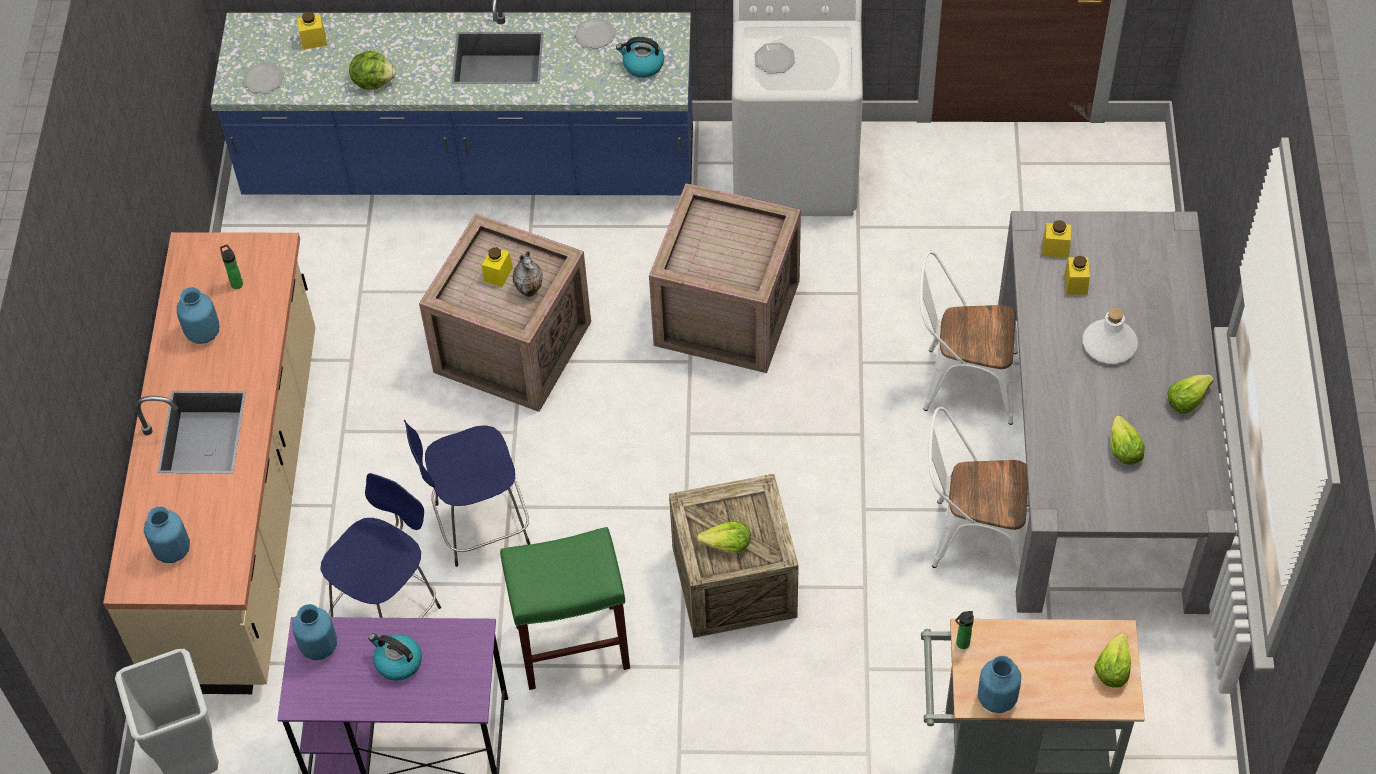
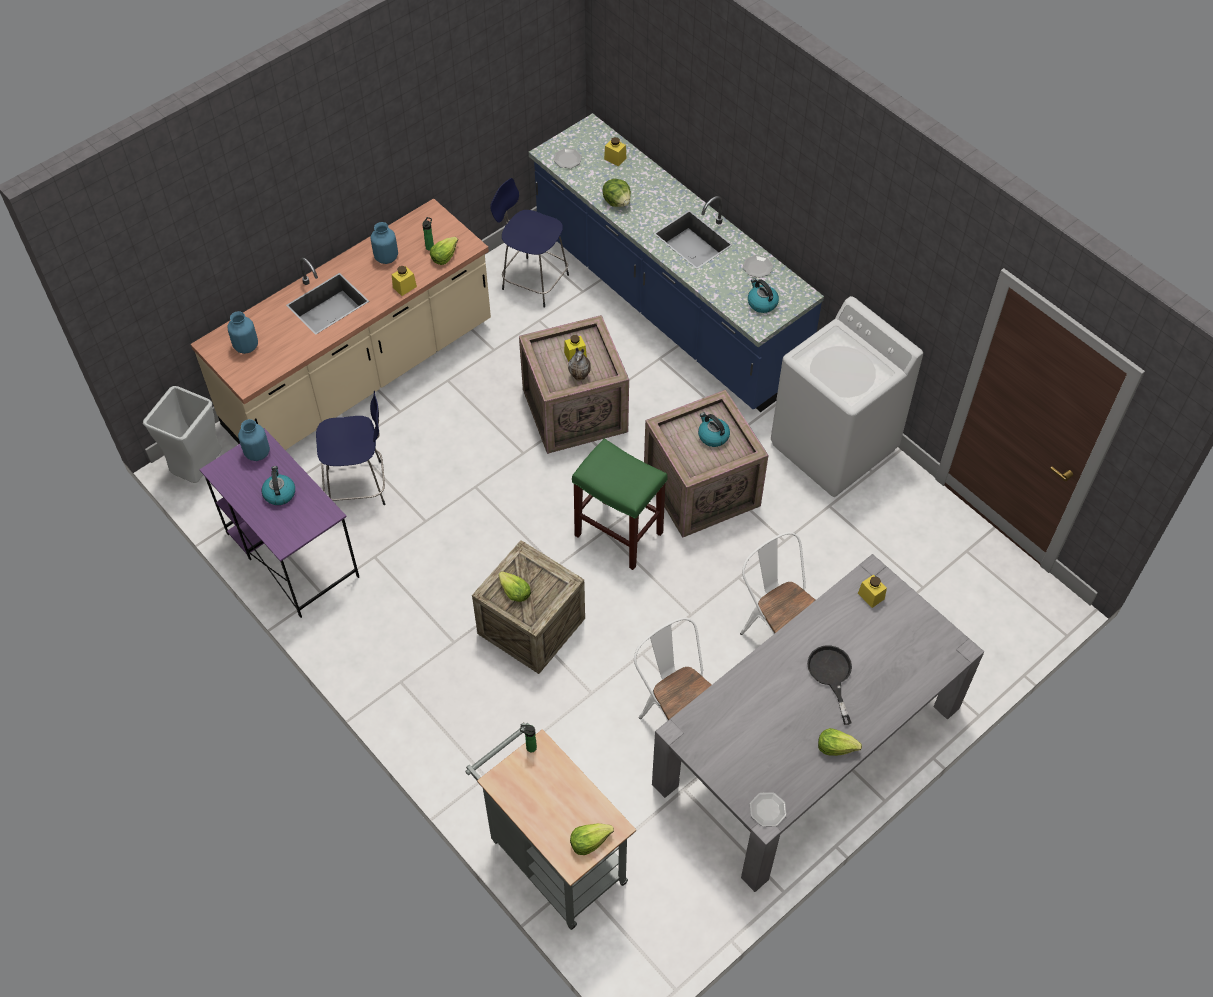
camera: 45 degrees right, 0 degrees up
blue stool [404,420,530,567] -> blue stool moved to [490,178,569,307]
green stool [500,527,630,690] -> green stool moved to [572,439,667,570]
plate [754,43,795,74] -> plate moved to [750,792,787,827]
blue vase [978,656,1021,713] -> none
yellow jar [1064,256,1090,295] -> yellow jar moved to [392,266,417,296]
white bottle [1083,307,1138,364] -> black frying pan [807,645,852,725]
lettuce [1110,415,1145,465] -> lettuce moved to [430,237,458,265]
none -> kettle [698,412,730,447]

